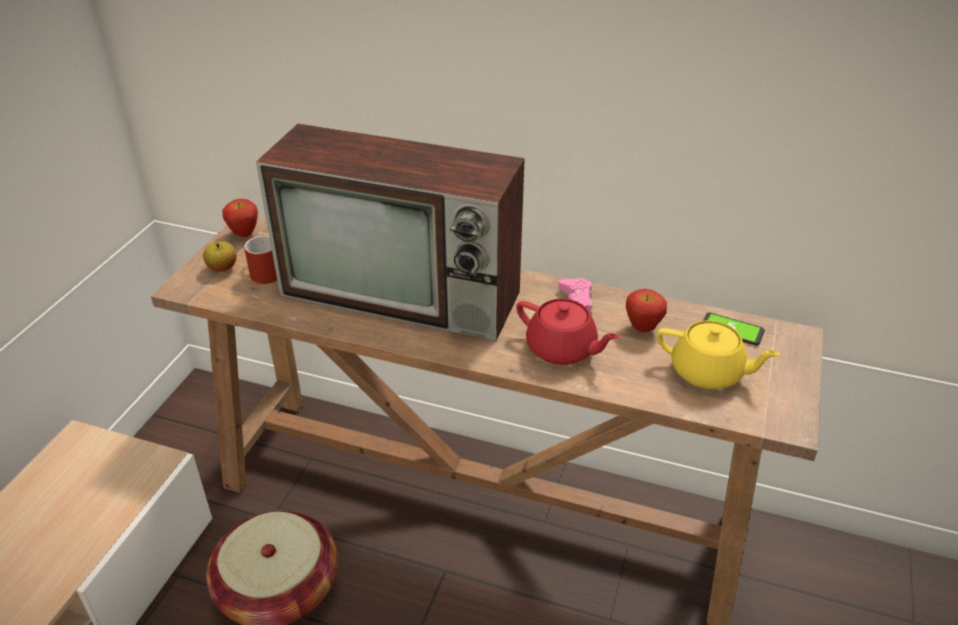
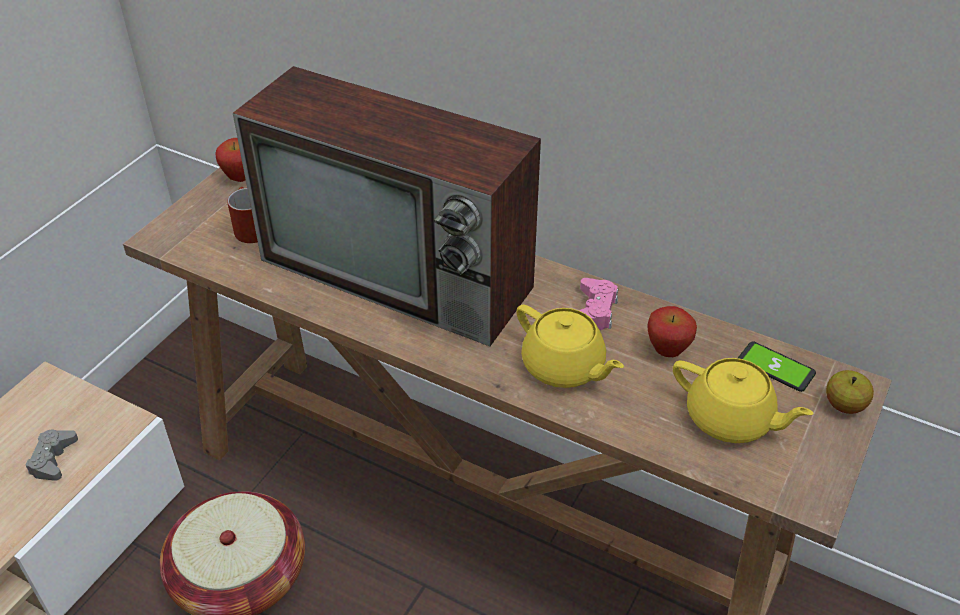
camera: 10 degrees right, 5 degrees up
apple [203,241,237,272] -> apple moved to [826,370,874,414]
red teapot [516,299,619,365] -> yellow teapot [516,304,624,388]
none -> grey game controller [26,430,78,481]

